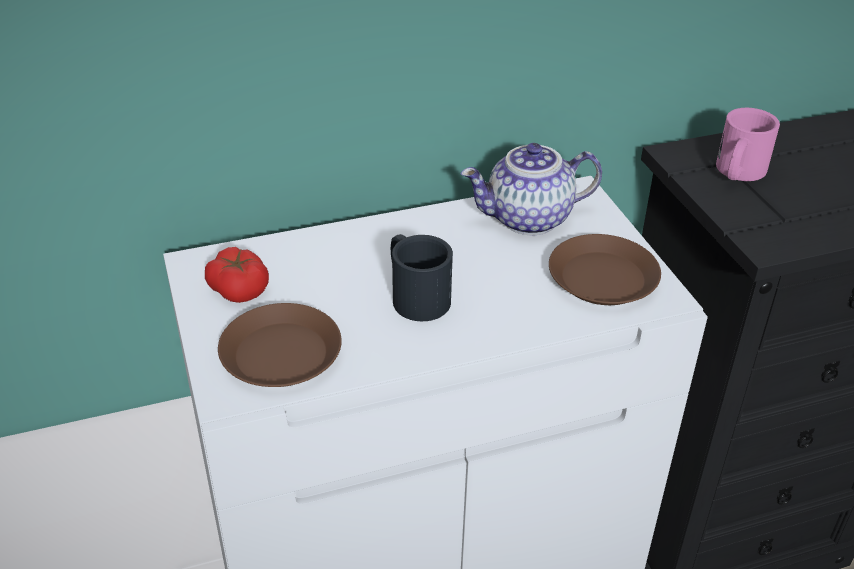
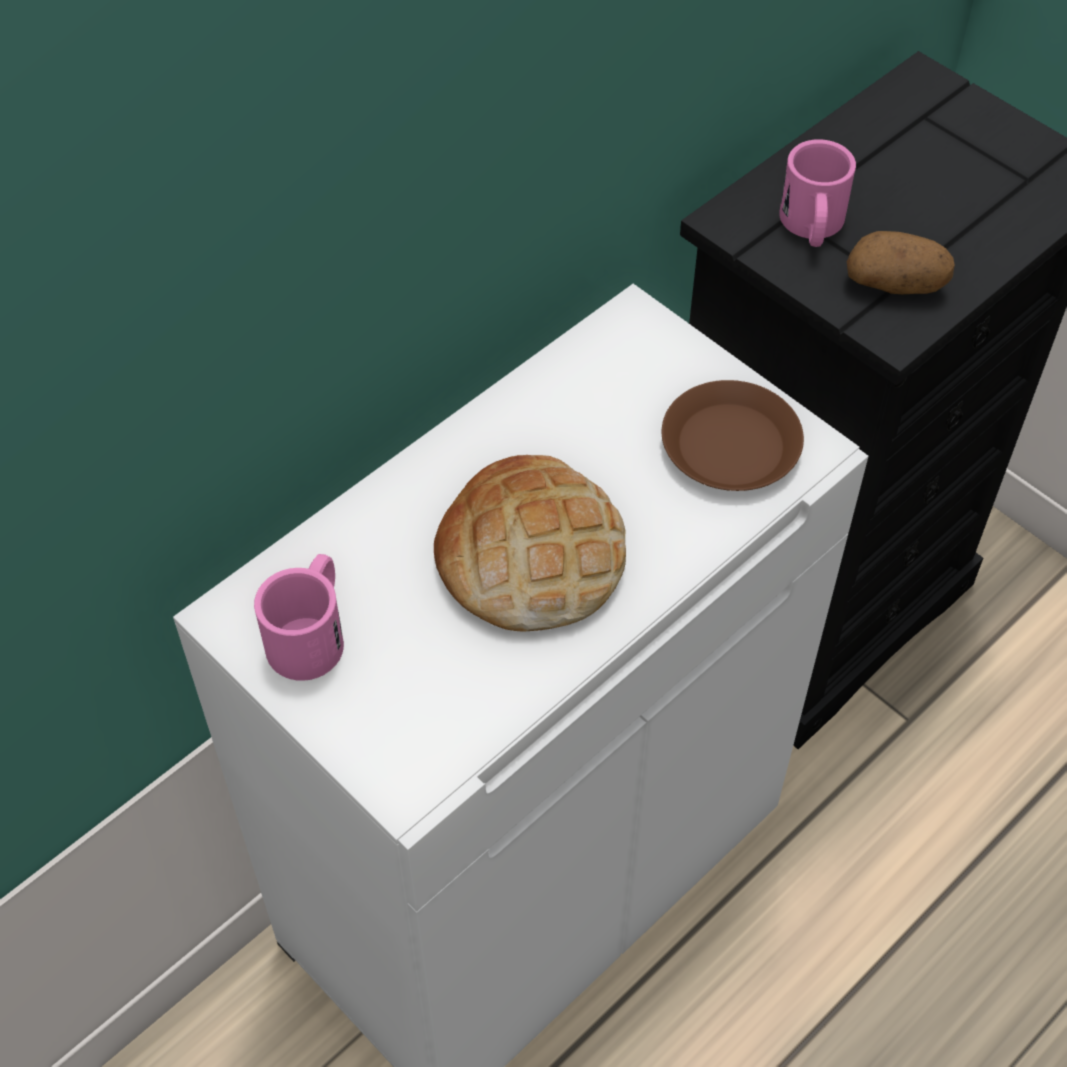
camera: 25 degrees left, 15 degrees up
tomato [205,247,269,303] -> pink mug [254,554,344,681]
brown plate [218,303,342,387] -> none
black mug [391,234,453,321] -> bread [434,455,626,631]
teapot [461,143,602,235] -> none
none -> potato [847,231,955,294]

